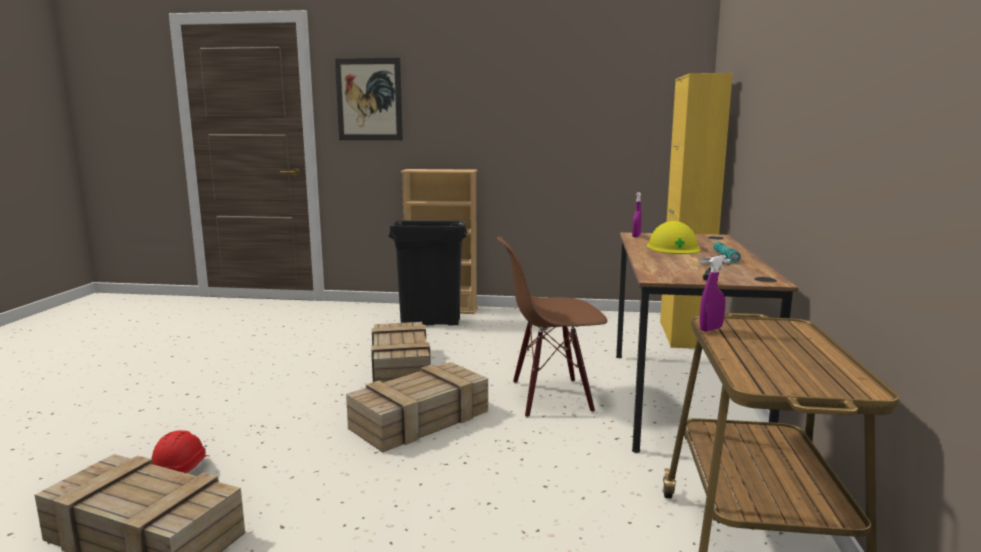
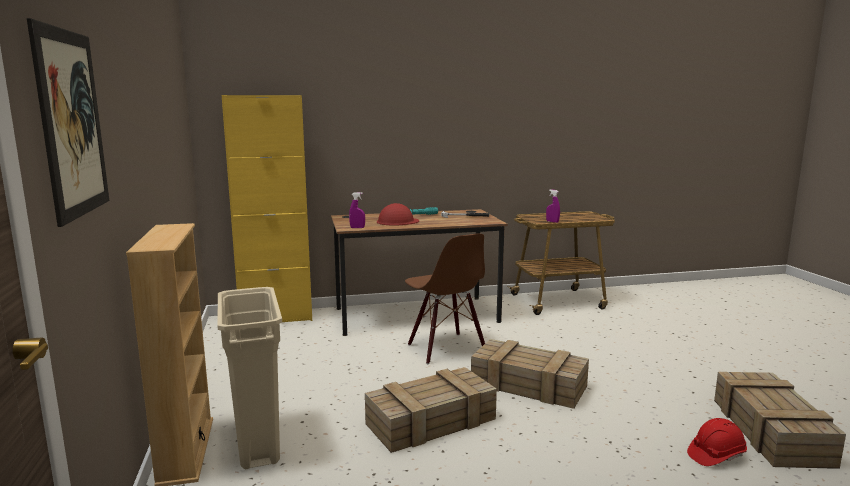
camera: 110 degrees left, 0 degrees up
black trash can [389,220,467,325] -> beige trash can [217,287,282,469]
yellow hard hat [647,221,701,254] -> red hard hat [377,203,419,225]

